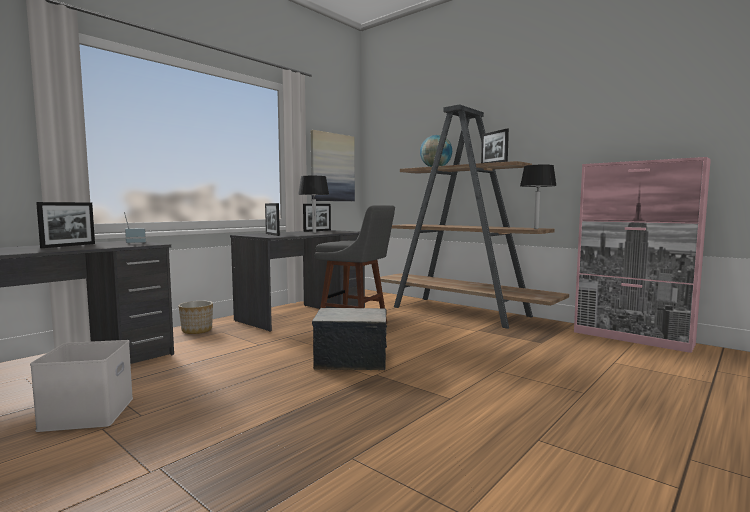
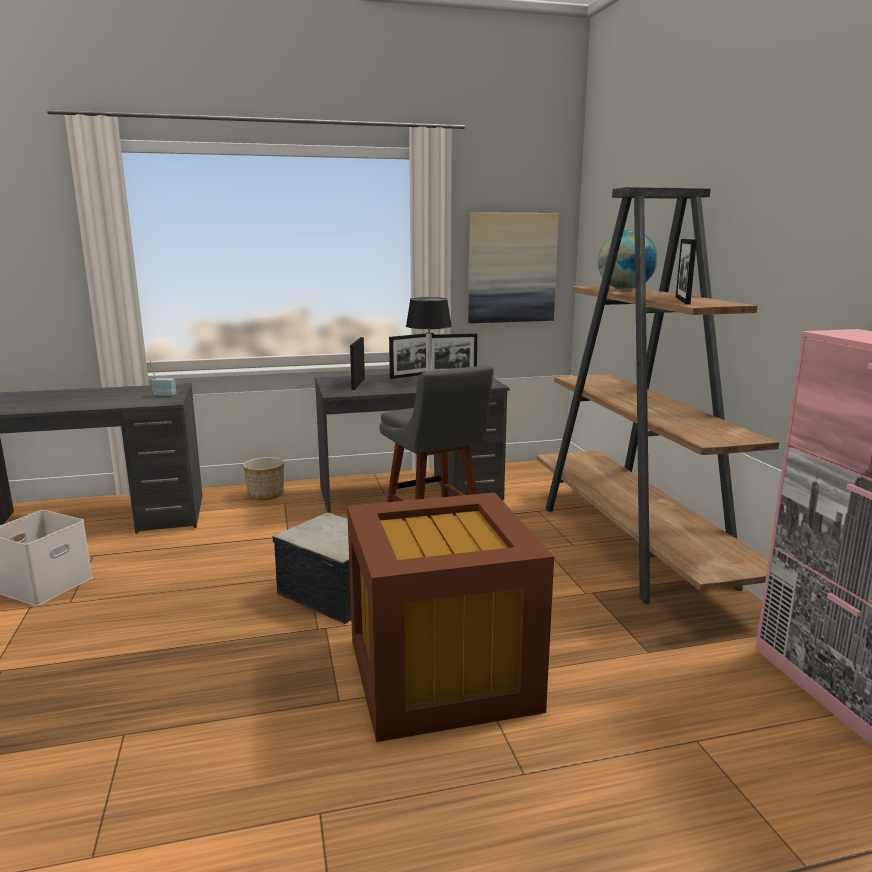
camera: 35 degrees right, 10 degrees up
picture frame [36,202,95,248] -> picture frame moved to [389,333,434,379]
black table lamp [520,164,557,229] -> none
none -> brown storage box [347,493,554,742]

